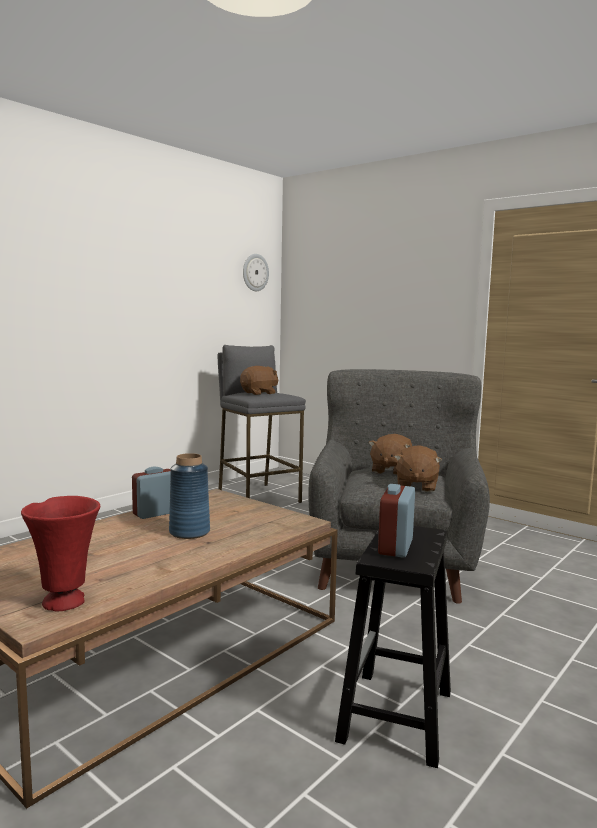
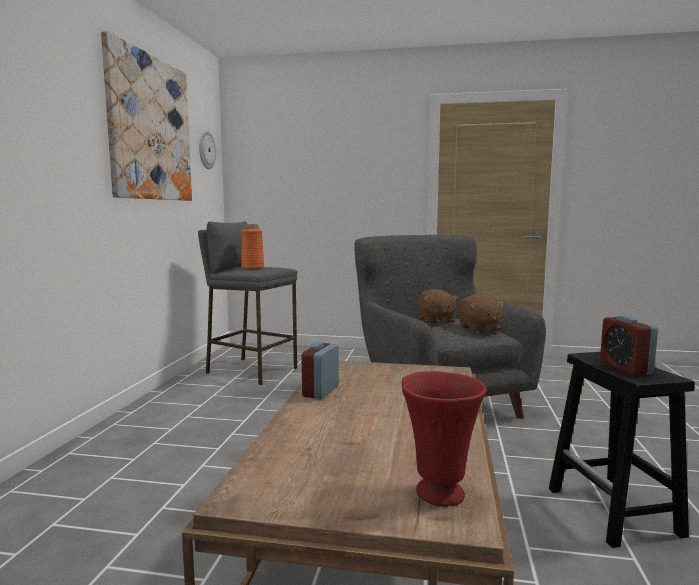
camera: 30 degrees left, 0 degrees up
blue vase [169,453,210,539] -> none
brown plush toy [240,366,279,395] -> orange vase [241,224,264,269]
none -> picture [101,31,192,201]

